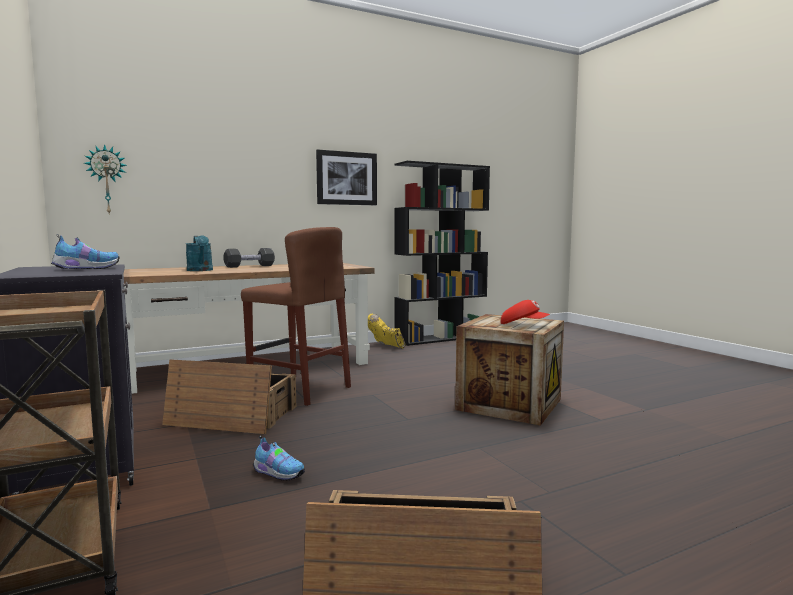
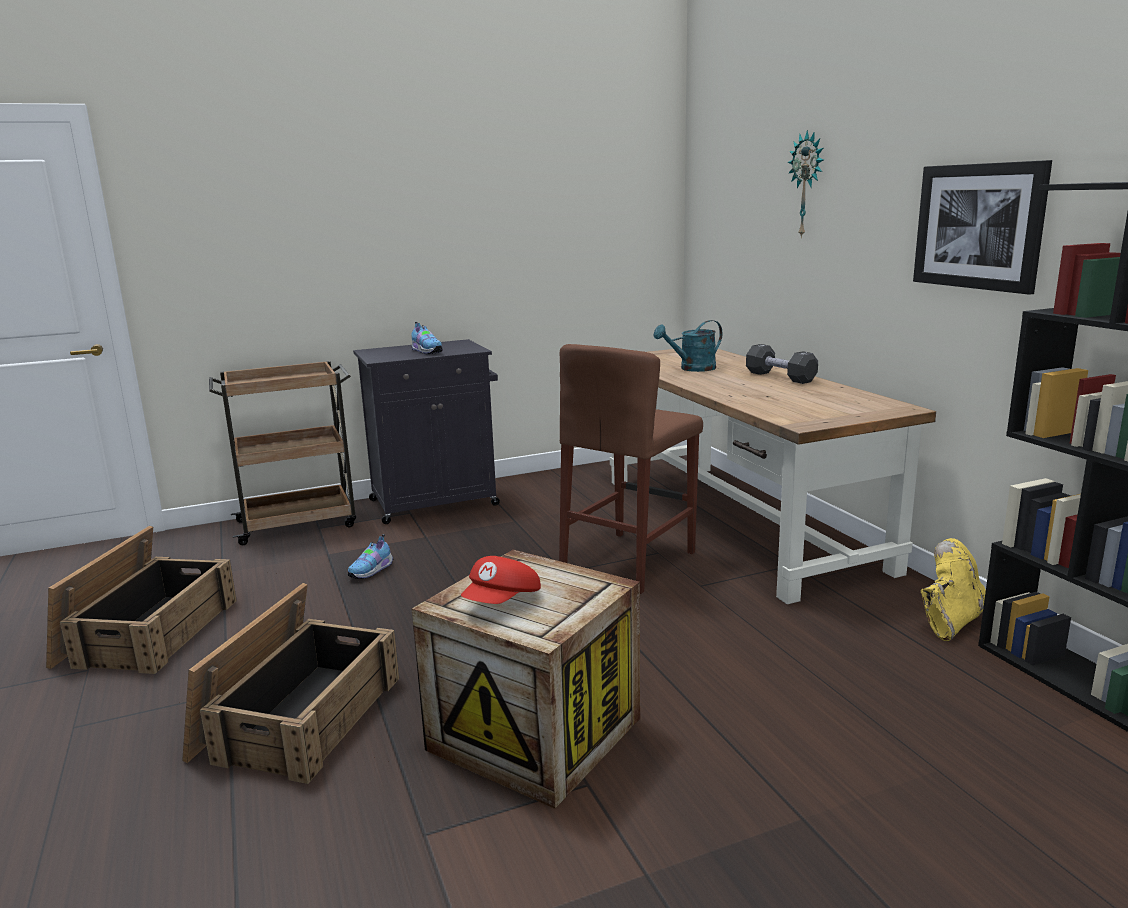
camera: 95 degrees right, 10 degrees up
wall clock [84,144,127,214] -> wall clock moved to [788,130,824,238]
crate [162,359,296,434] -> crate moved to [182,583,399,784]

